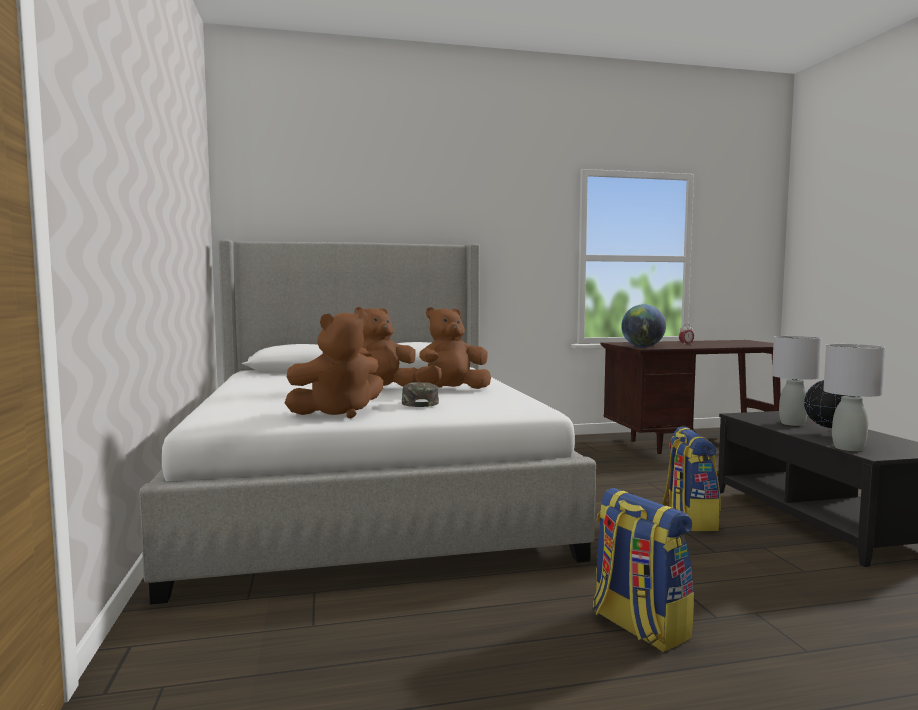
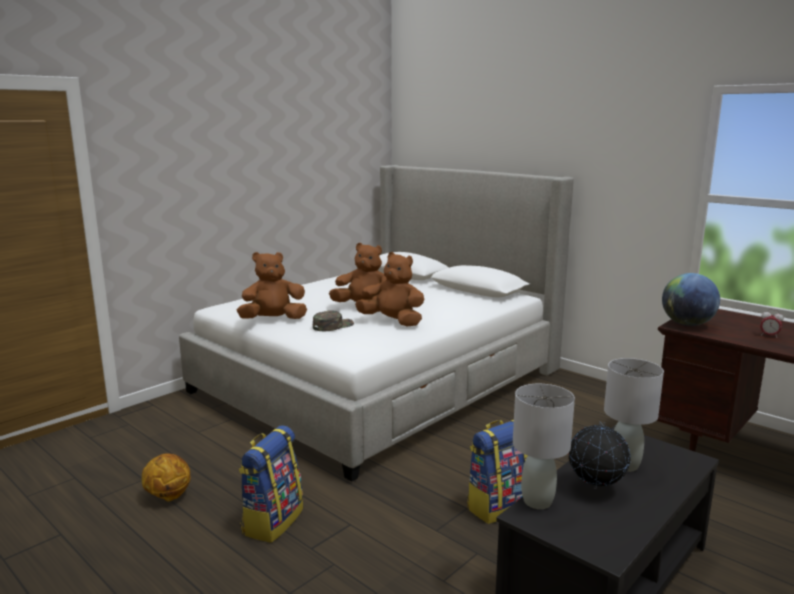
camera: 55 degrees right, 10 degrees up
brown plush toy [285,311,383,418] -> brown plush toy turned 135 degrees clockwise [237,252,307,319]
none -> basketball [142,454,191,502]

